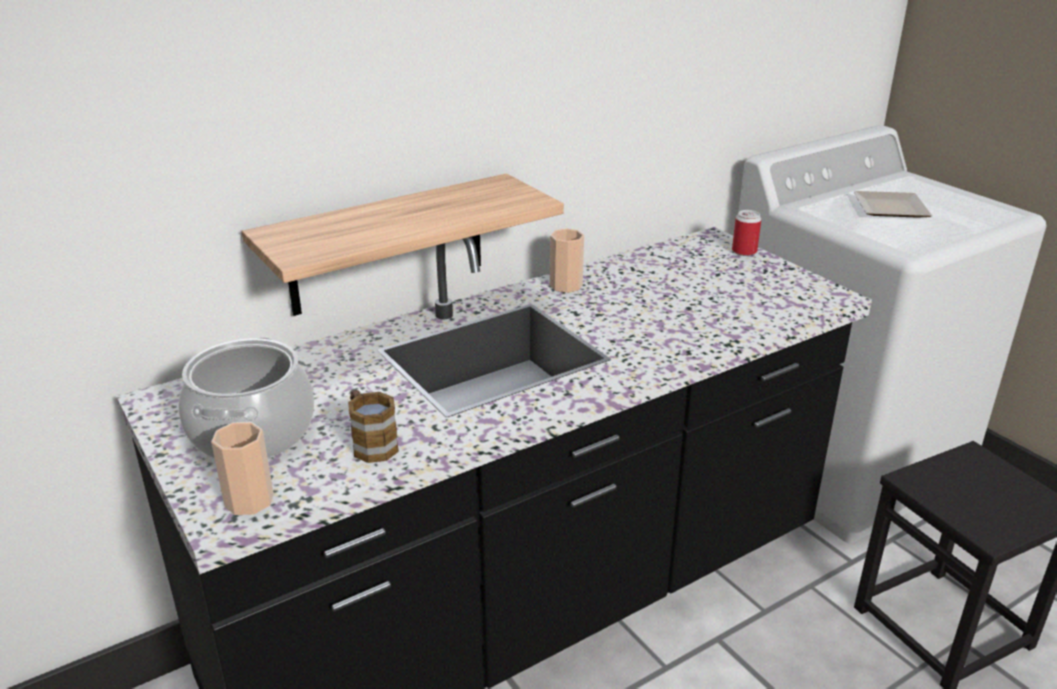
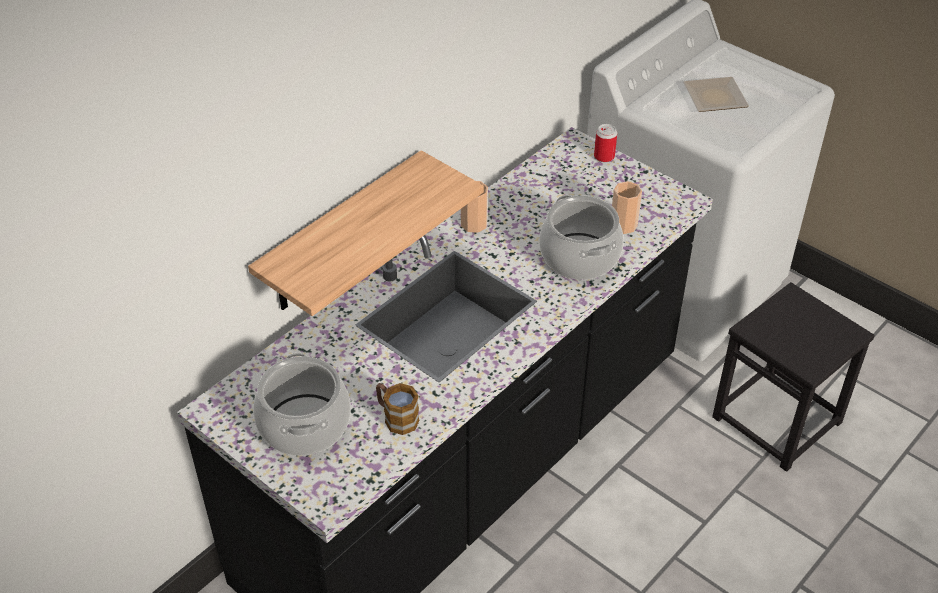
camera: 15 degrees left, 15 degrees up
cup [211,422,274,515] -> cup moved to [612,181,642,234]
none -> cooking pot [539,195,623,280]

